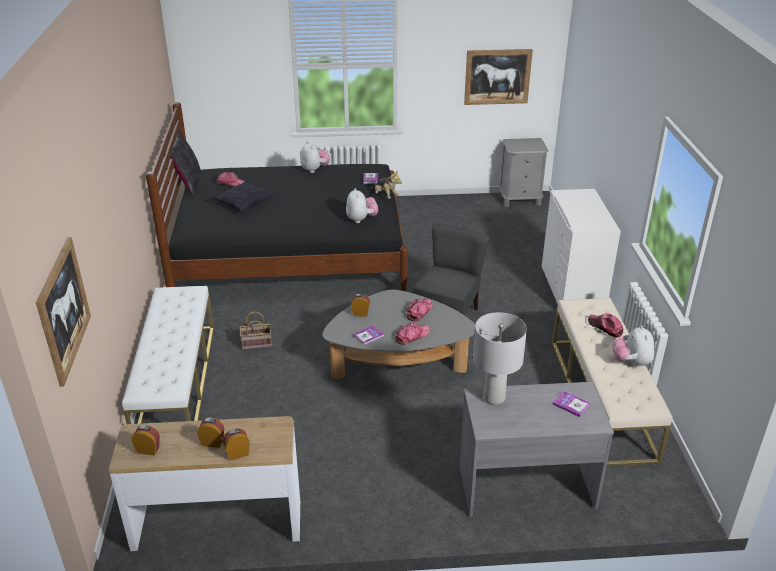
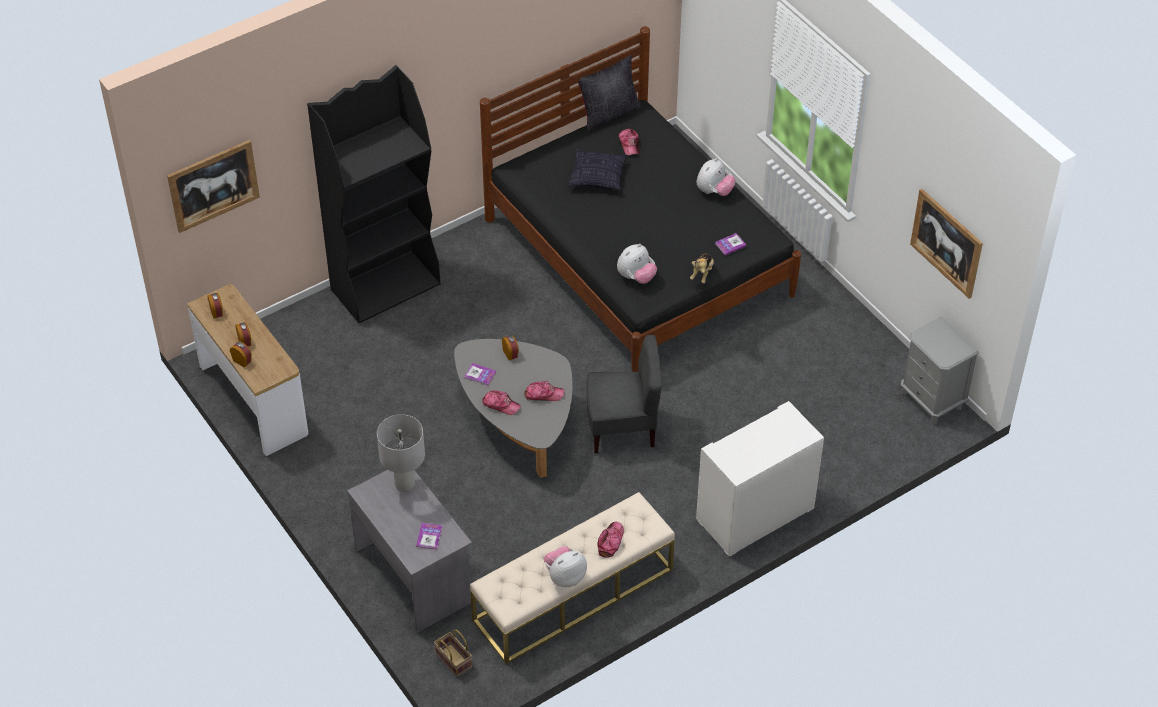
camera: 60 degrees right, 15 degrees up
white bench [122,286,214,424] -> black bookcase [307,65,440,323]
basket [240,311,272,350] -> basket moved to [434,630,472,677]

